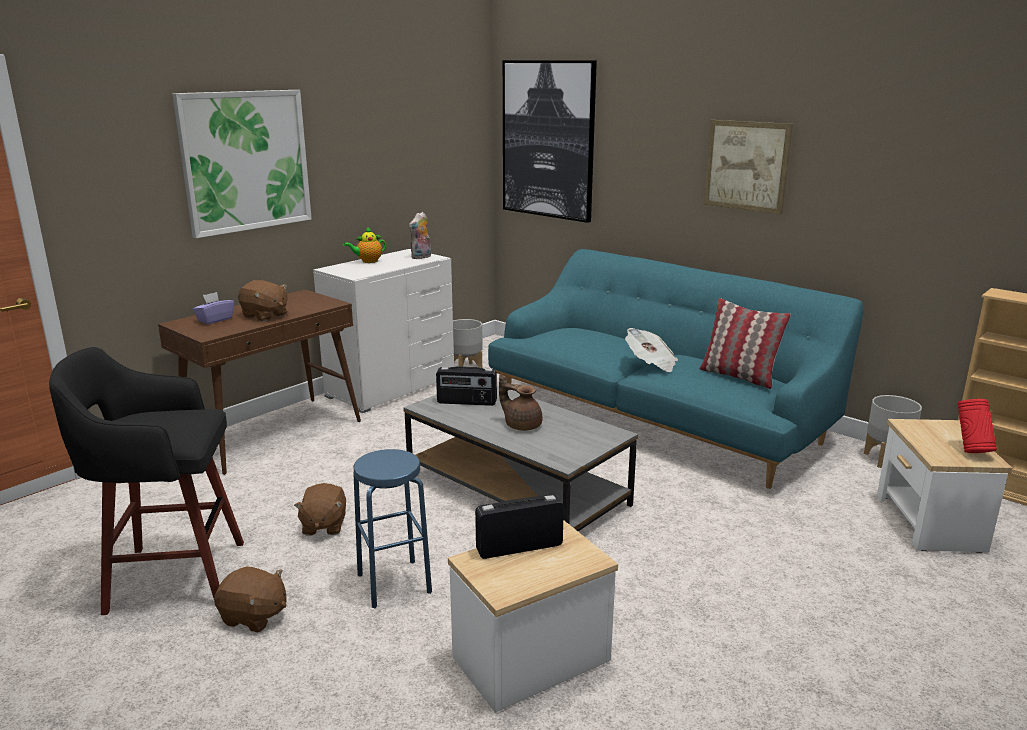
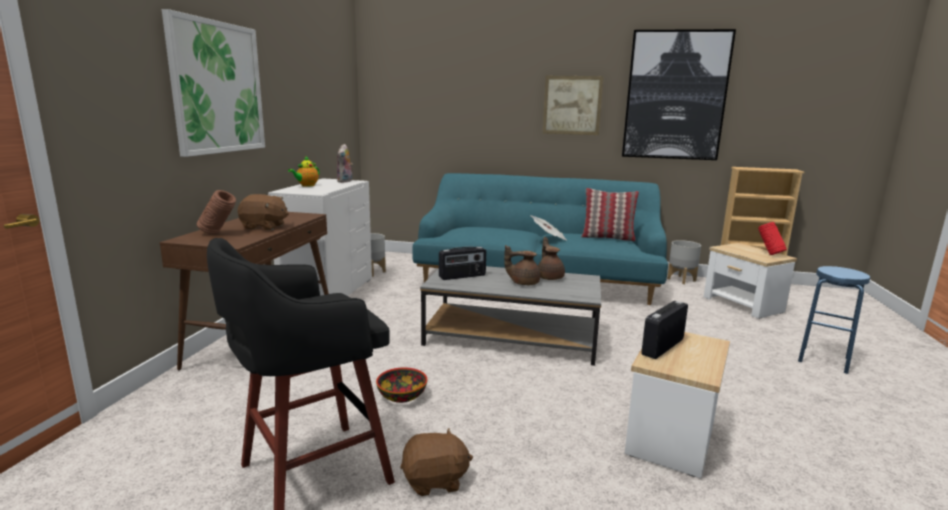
camera: 30 degrees left, 5 degrees down
purple tissue box [193,292,234,324] -> brown vase [197,190,236,234]
brown plush toy [294,483,346,536] -> bowl [376,367,427,403]
blue stool [353,449,432,608] -> blue stool moved to [798,266,870,374]
picture [503,60,597,223] -> picture moved to [622,29,736,160]
none -> brown teapot [538,237,565,280]

